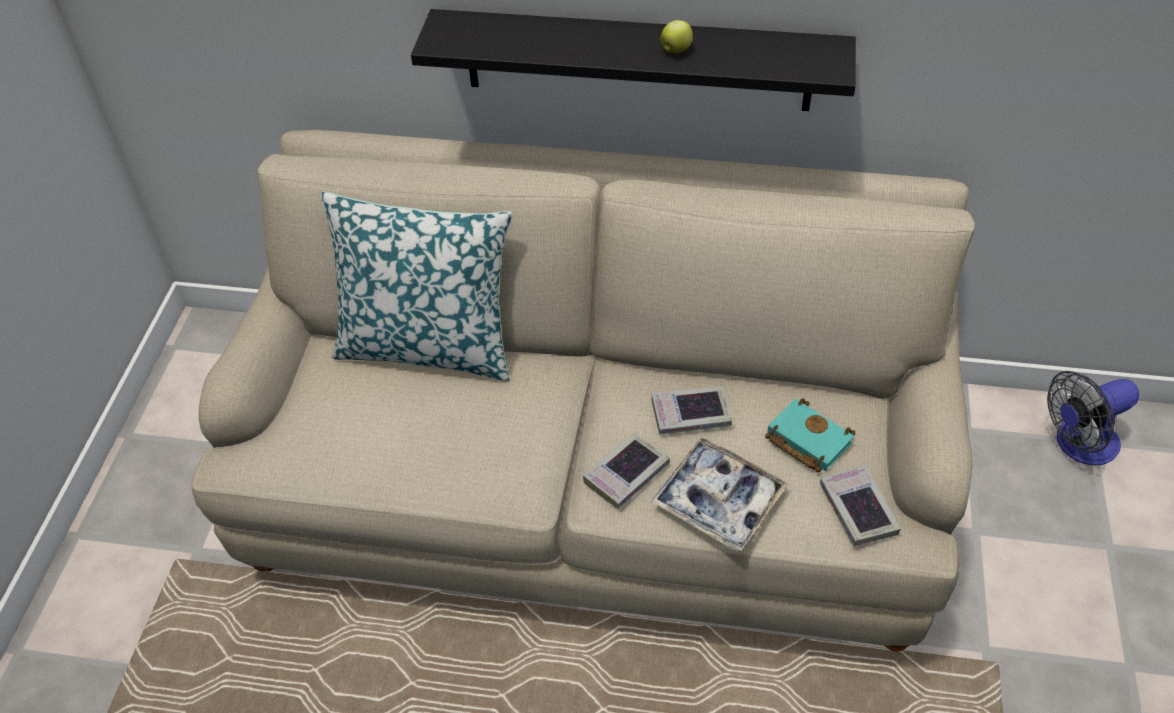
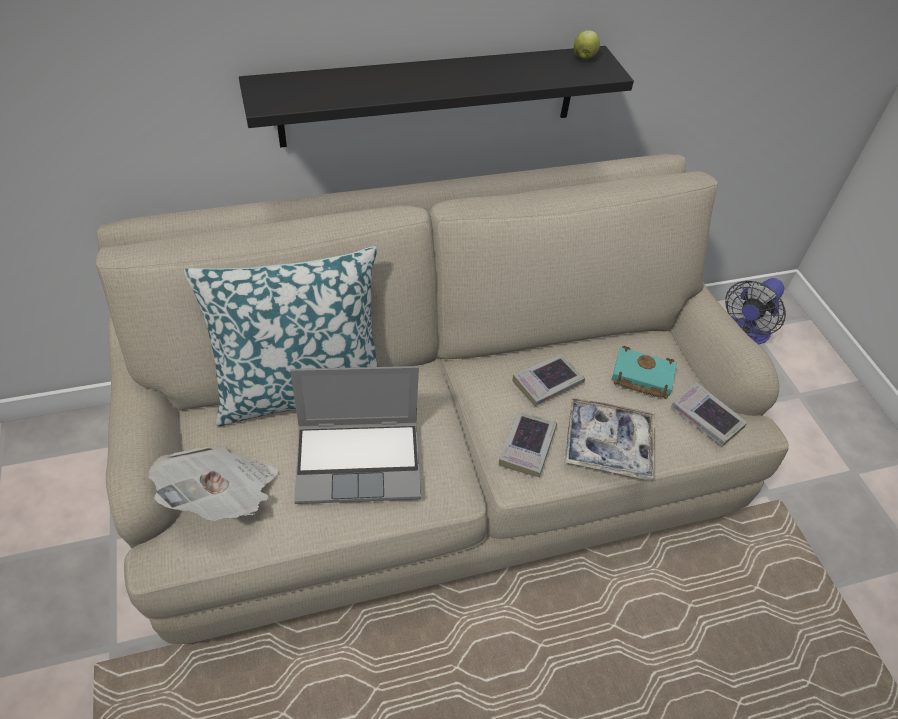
camera: 30 degrees left, 0 degrees up
apple [660,20,693,53] -> apple moved to [574,30,600,59]
none -> newspaper [148,445,279,521]
none -> laptop [290,366,421,504]

